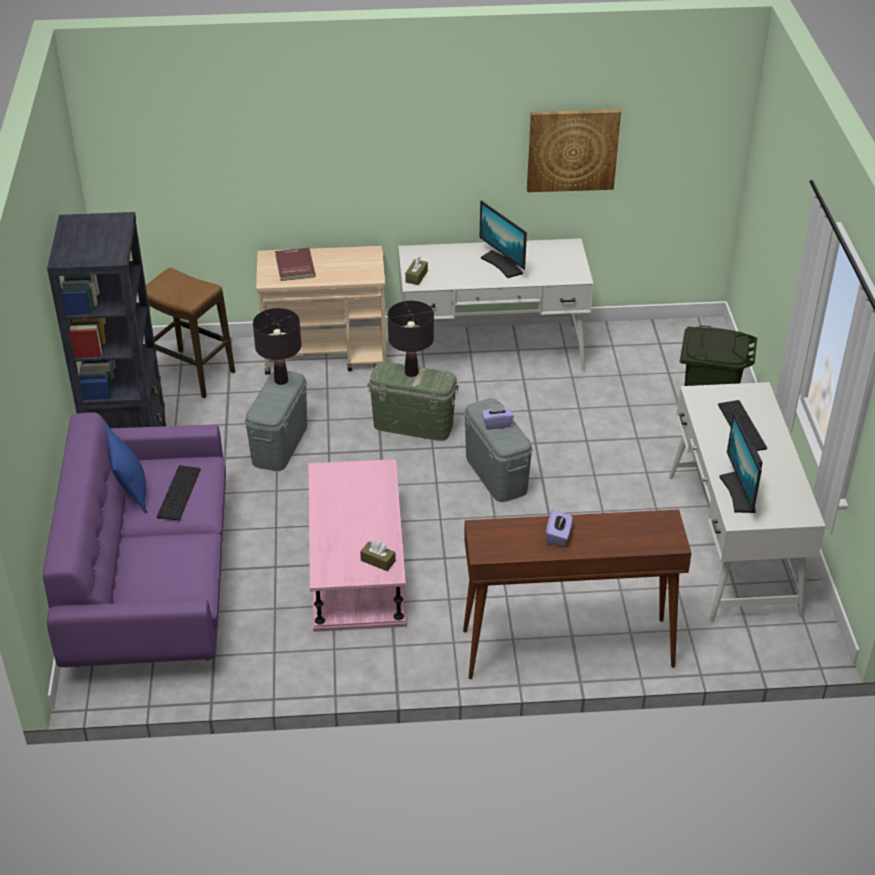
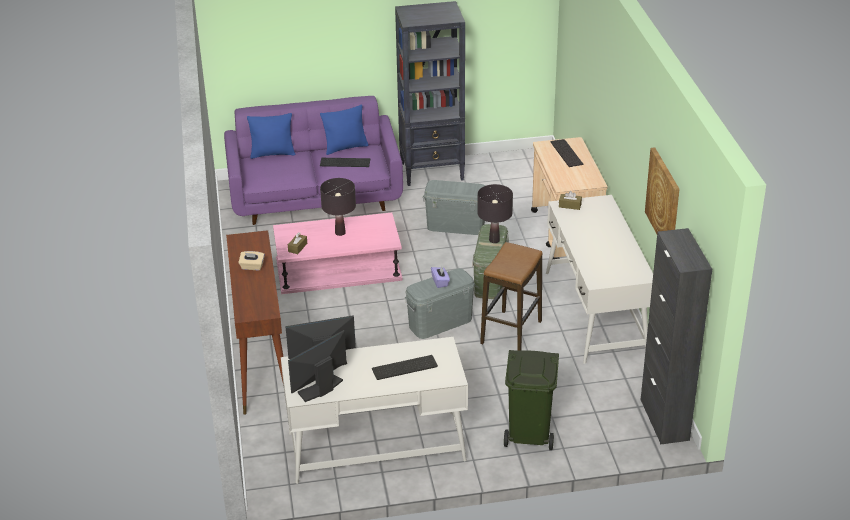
camera: 85 degrees right, 5 degrees down
stool [144,267,235,399] -> stool moved to [480,242,542,350]
black table lamp [253,308,301,385] -> black table lamp moved to [320,178,356,236]
red book [275,248,316,281] -> keyboard [550,139,583,167]
monitor [479,200,527,278] -> monitor moved to [288,330,347,402]
purple tissue box [546,510,572,546] -> beige tissue box [238,251,265,270]
none -> blue pillow [247,113,295,159]
none -> black cabinet [641,228,712,445]

